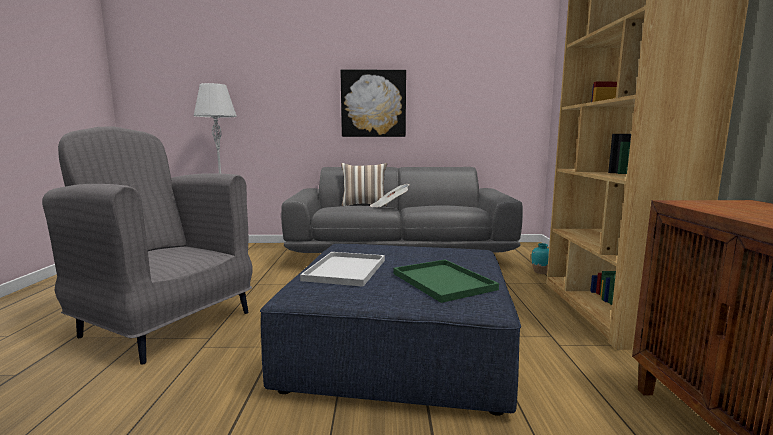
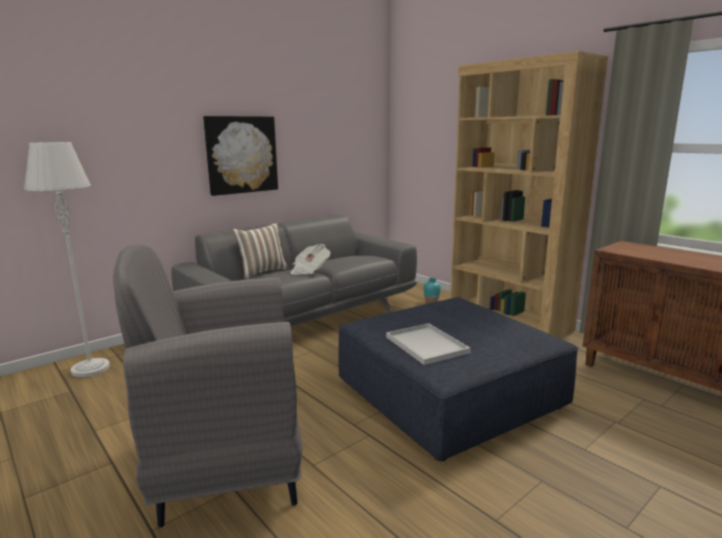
camera: 40 degrees left, 5 degrees up
green tray [393,259,499,303] -> none

